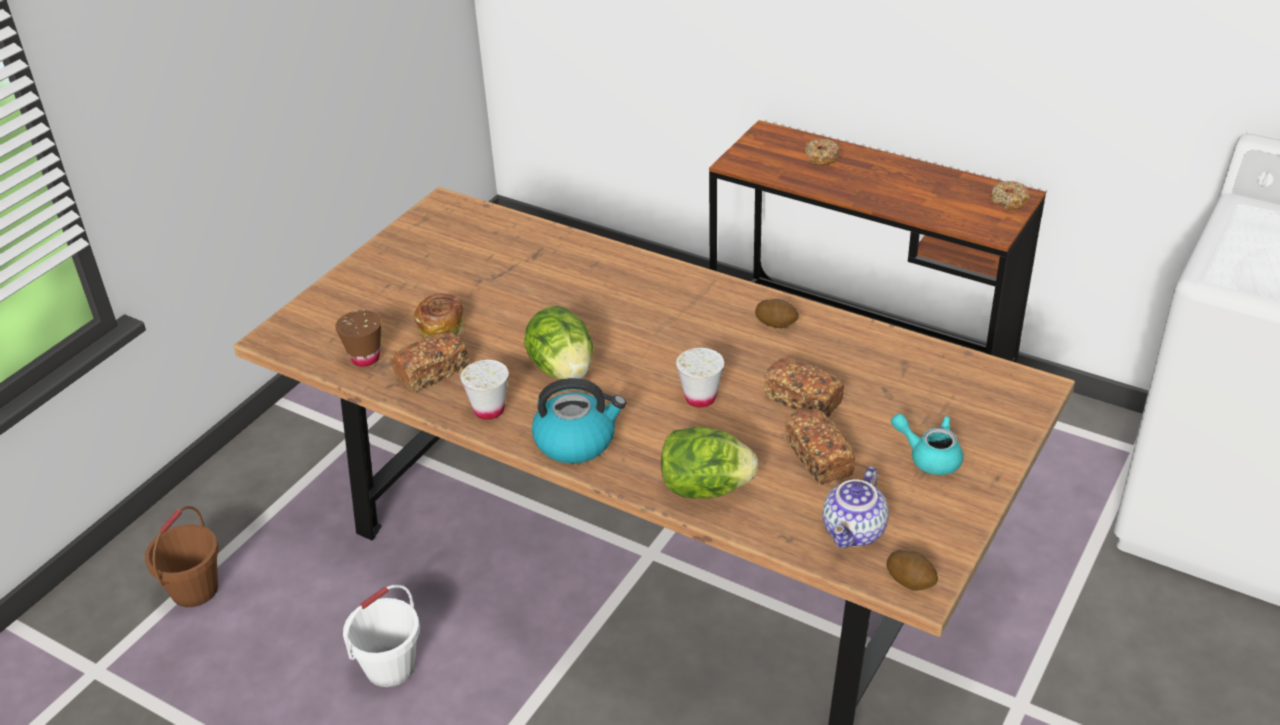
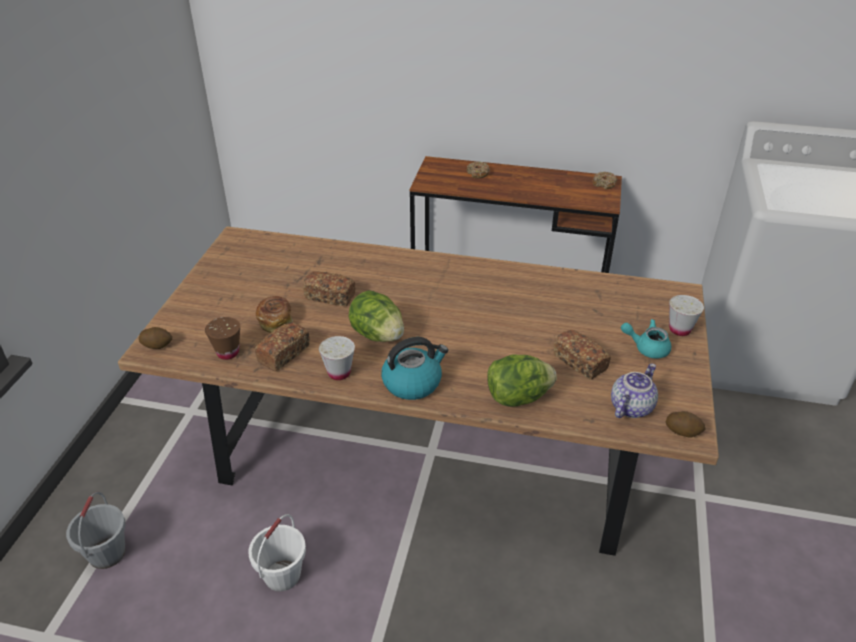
camera: 20 degrees left, 0 degrees up
brown bucket [145,506,219,607] -> grey bucket [66,491,126,569]
white cup [676,348,724,407] -> white cup moved to [669,295,704,336]
potato [755,299,799,328] -> potato moved to [139,327,172,349]
bread [764,357,844,417] -> bread moved to [303,271,355,307]
teapot [823,466,889,548] -> teapot turned 150 degrees counterclockwise [611,364,658,418]

